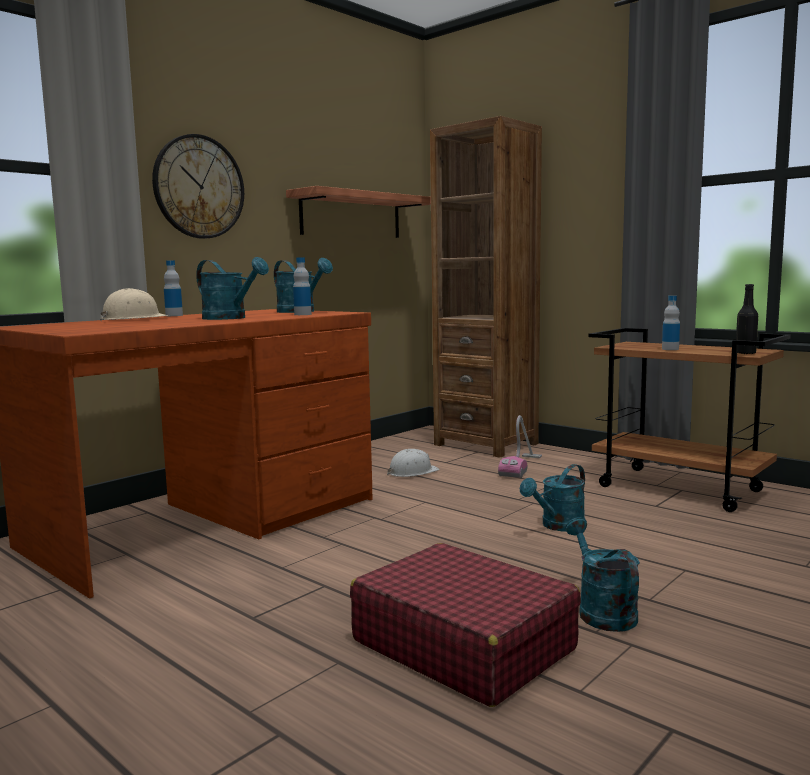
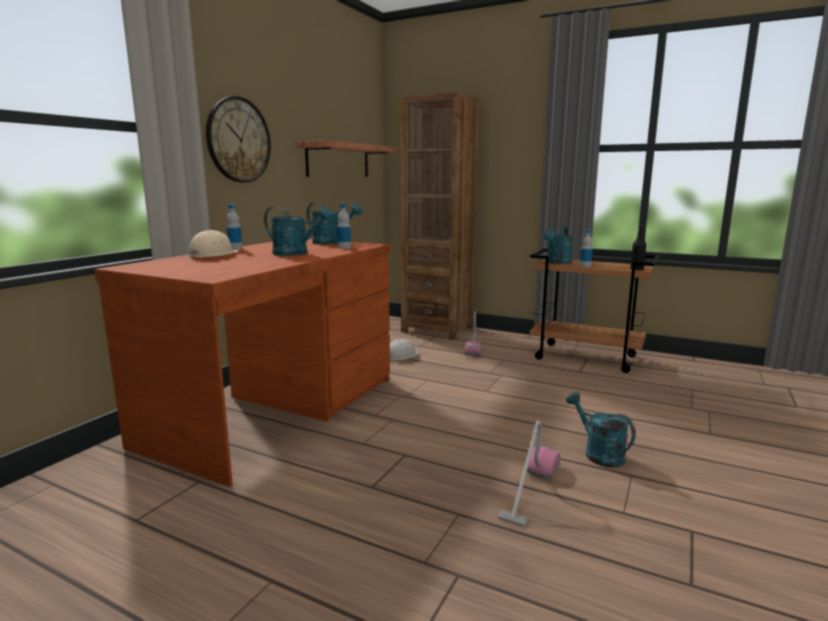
camera: 15 degrees left, 5 degrees up
red suitcase [350,543,581,707] -> vacuum cleaner [498,420,560,527]
turquoise watering can [520,464,585,531] -> turquoise watering can moved to [543,227,573,264]

